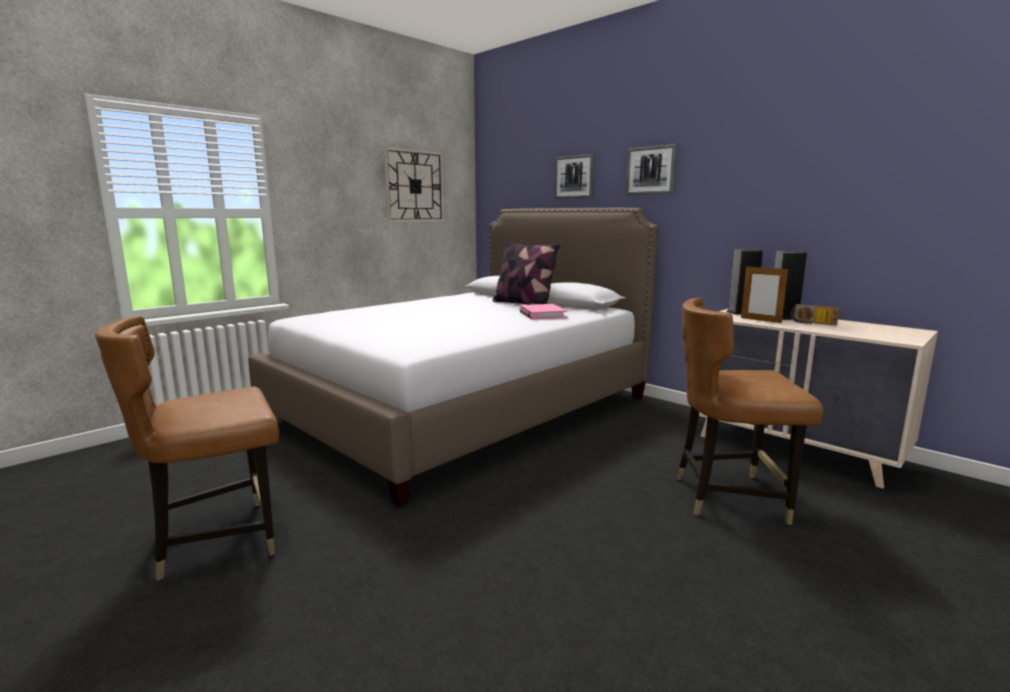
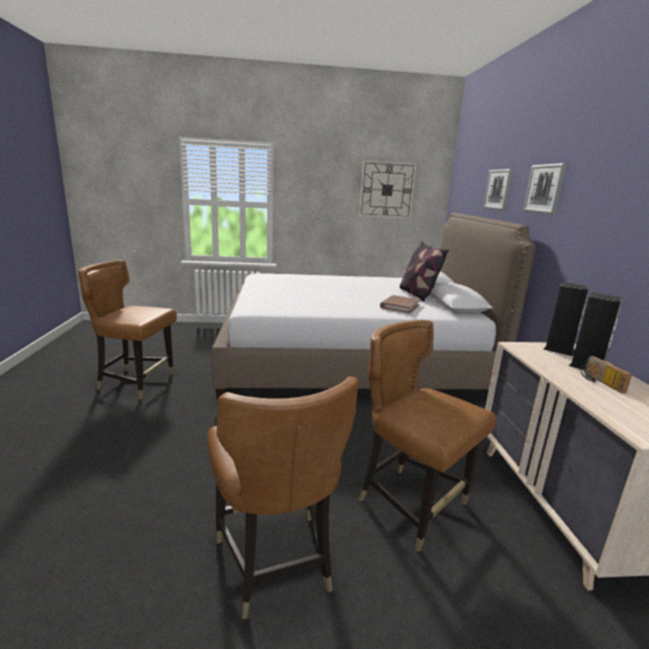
camera: 40 degrees right, 5 degrees up
pink book [519,304,567,320] -> brown book [380,295,420,313]
picture frame [741,265,788,323] -> none
none -> brown chair [207,376,358,619]

